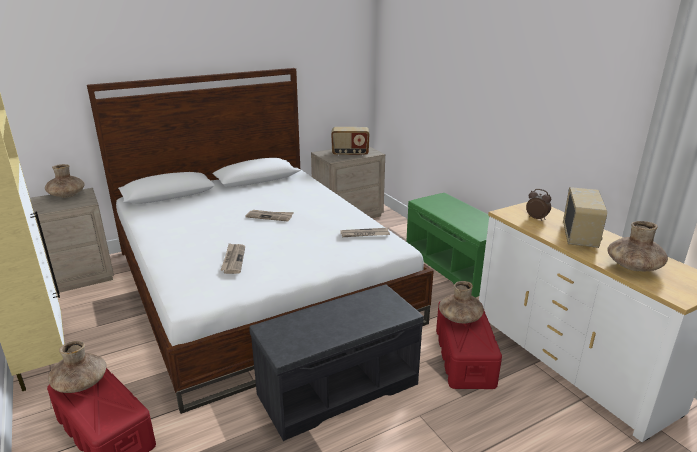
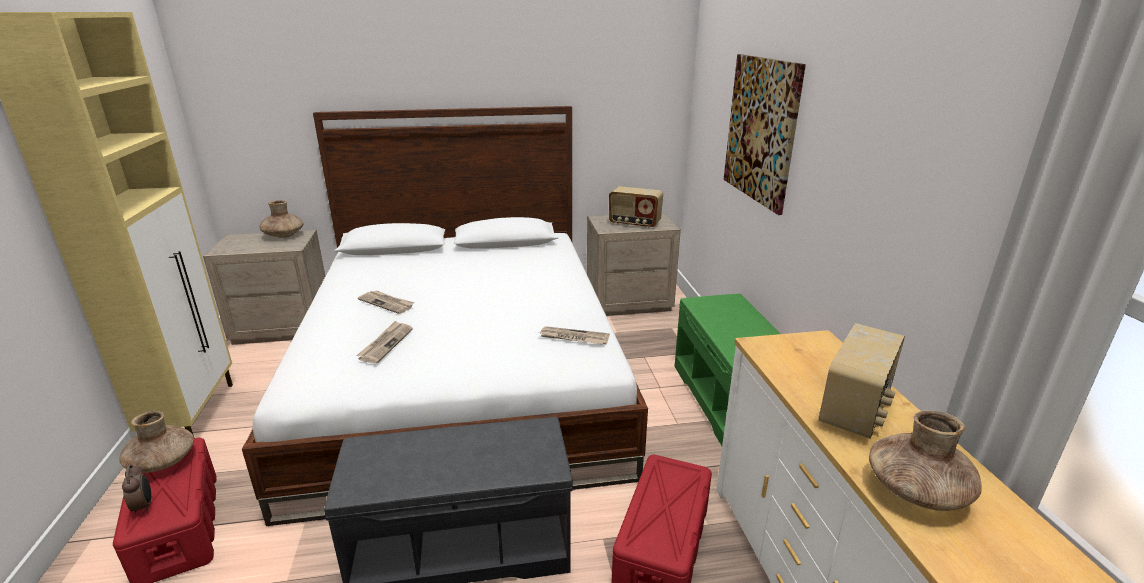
camera: 20 degrees right, 0 degrees up
newspaper [245,210,294,221] -> newspaper moved to [358,290,414,314]
brown vase [439,281,484,323] -> none
alarm clock [526,189,551,221] -> alarm clock moved to [122,464,151,515]
none -> picture [723,54,806,215]

